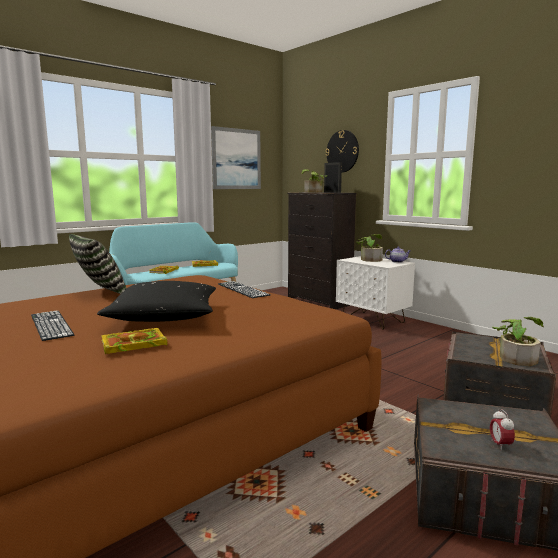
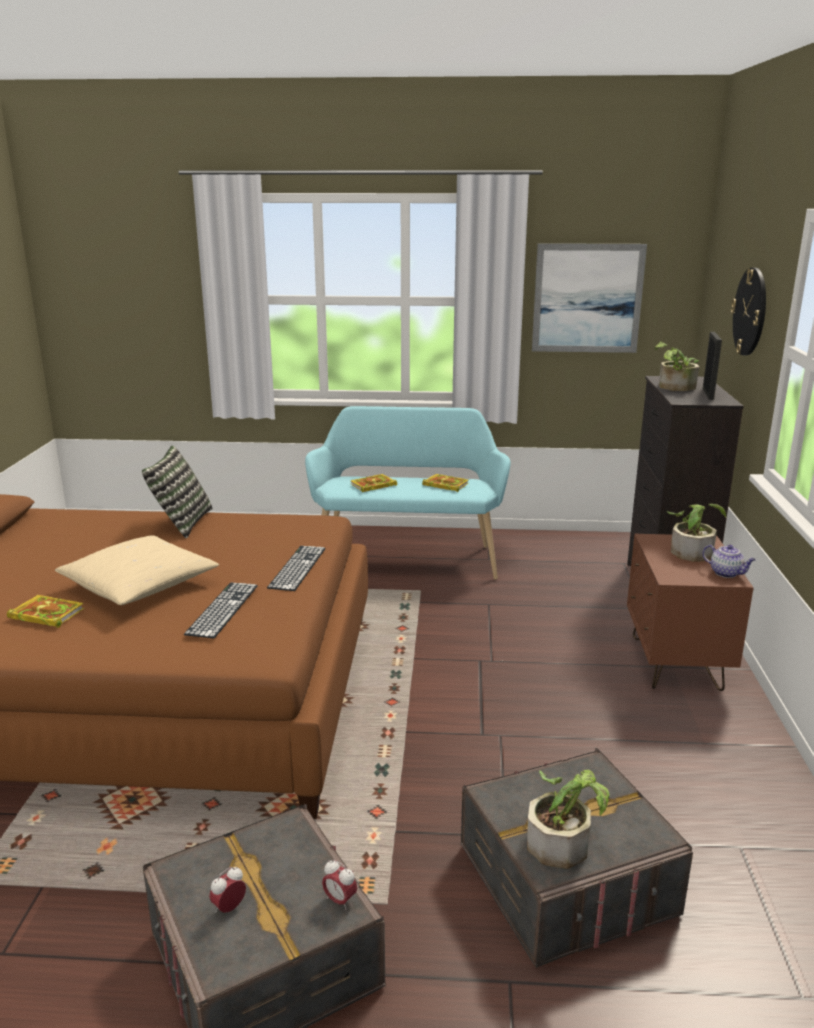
camera: 45 degrees right, 10 degrees up
keyboard [31,311,75,341] -> keyboard moved to [184,582,258,638]
black pillow [97,281,216,322] -> beige pillow [55,535,219,605]
white nightstand [336,256,415,330] -> brown nightstand [627,534,754,691]
none -> alarm clock [322,860,357,910]

